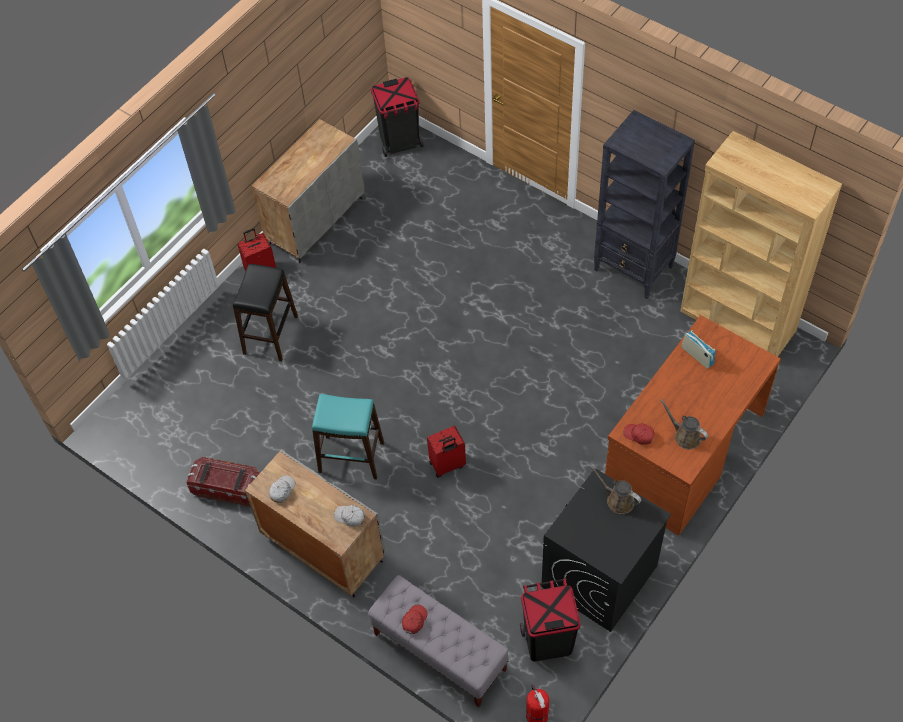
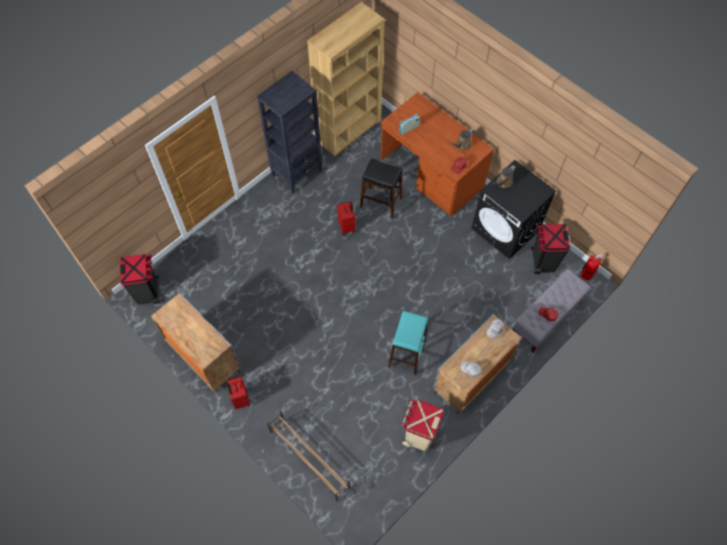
camera: 85 degrees left, 5 degrees up
storage box [186,457,260,507] -> beige trash can [401,399,444,451]
black stool [233,264,298,361] -> black stool moved to [360,159,402,218]
red suitcase [427,426,466,478] -> red suitcase moved to [337,201,355,235]
none -> brown shoe rack [267,411,350,502]

